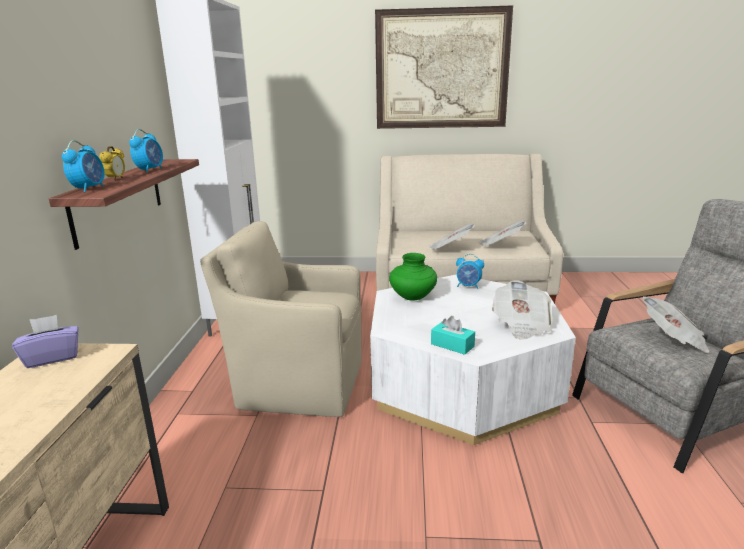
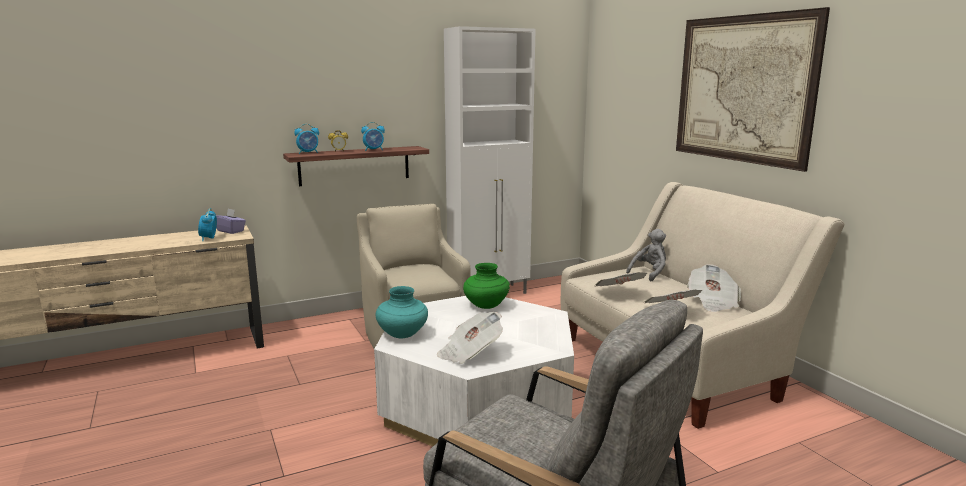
camera: 60 degrees right, 5 degrees down
turquoise tissue box [431,316,475,355] -> turquoise vase [376,286,428,339]
alarm clock [456,254,484,289] -> alarm clock moved to [198,208,217,241]
newspaper [642,296,710,353] -> newspaper moved to [687,264,741,312]
none -> grey plush toy [626,229,666,281]

